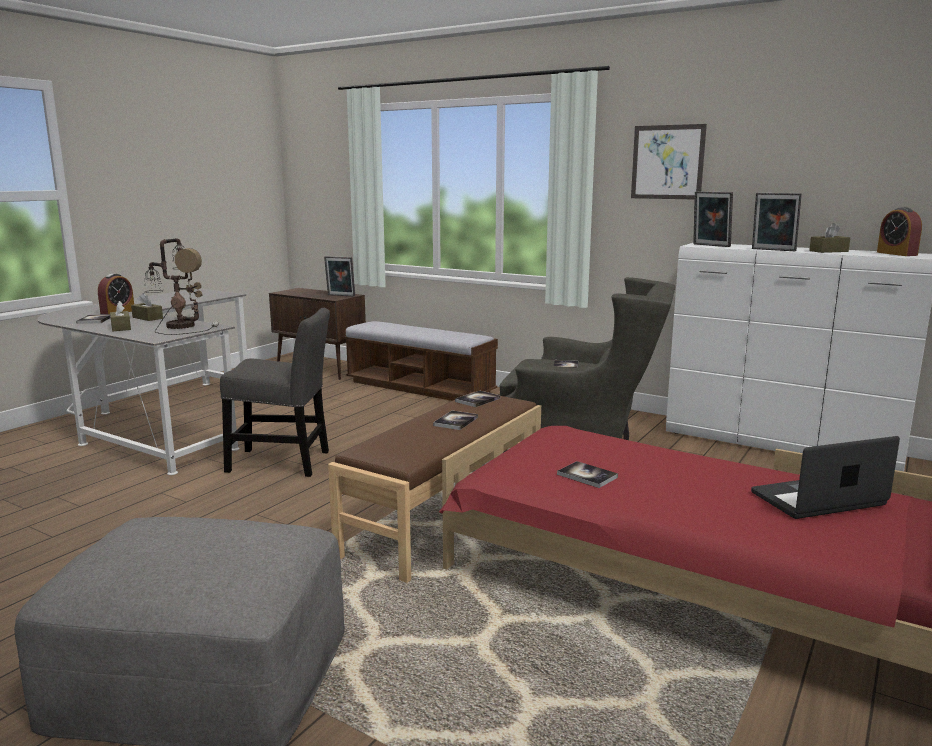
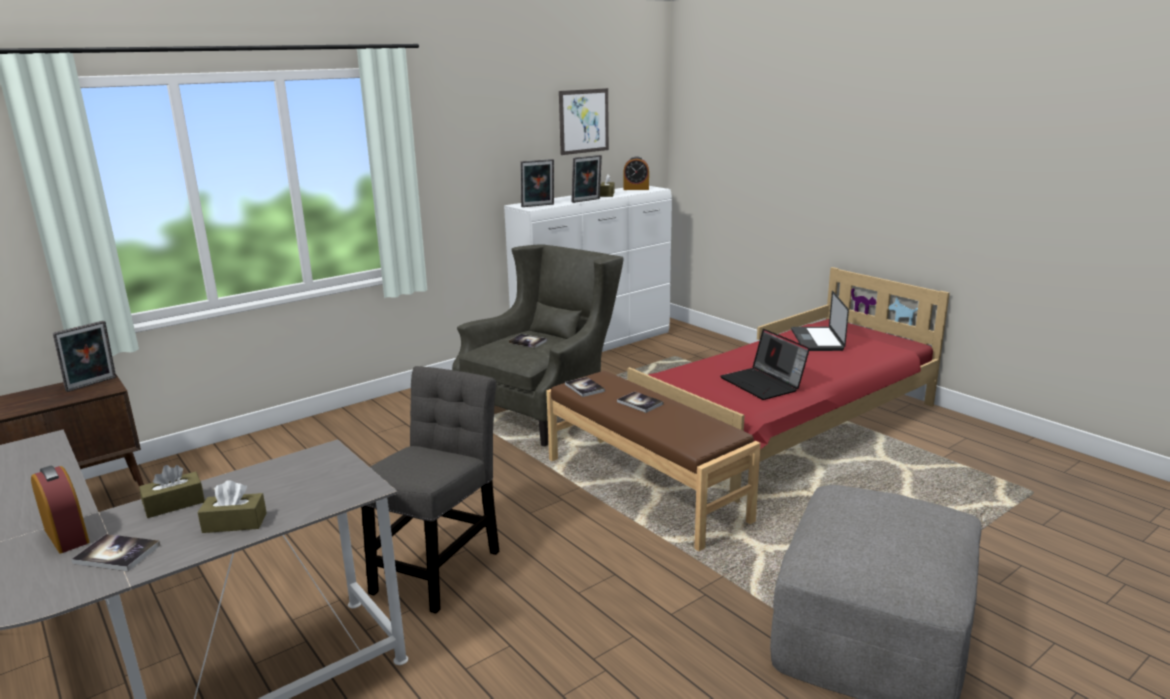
camera: 70 degrees left, 5 degrees up
table lamp [144,238,219,335] -> none
bench [344,321,498,401] -> none
book [557,461,618,488] -> laptop [720,329,810,400]
picture [631,124,707,200] -> picture moved to [559,88,609,155]

